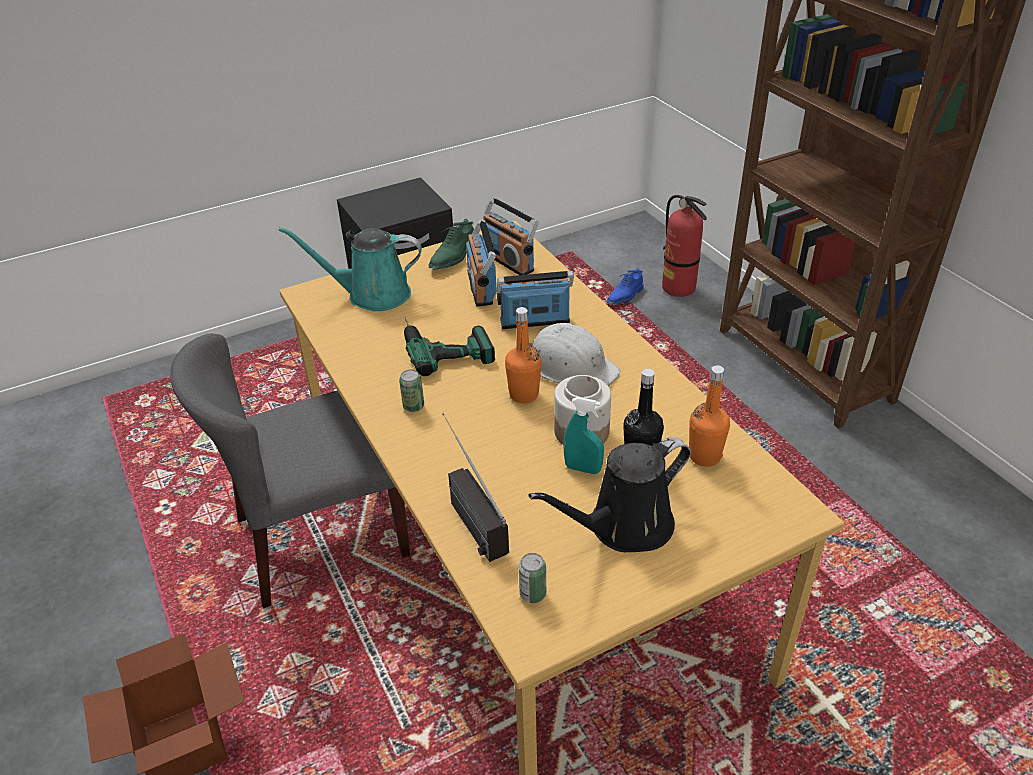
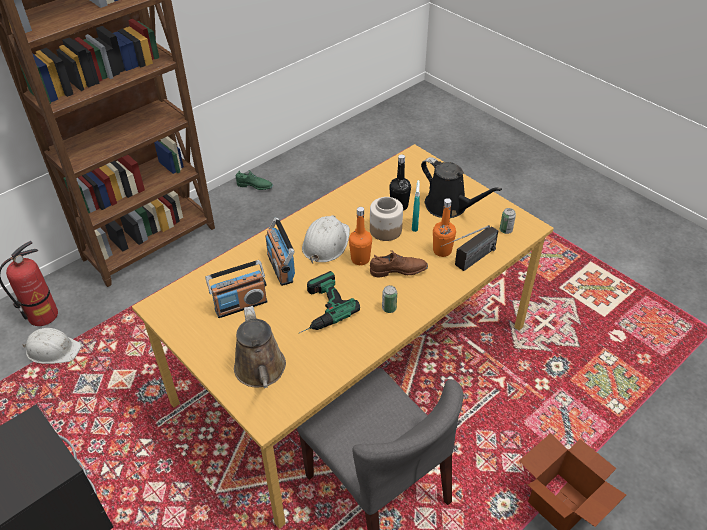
camera: 105 degrees left, 5 degrees up
turquoise watering can [278,227,422,311] -> brown watering can [234,306,286,388]
green shoe [428,219,474,270] -> green shoe moved to [236,170,273,190]
radio [482,197,538,275] -> none
blue shoe [607,268,643,305] -> white hard hat [22,328,81,364]
orange bottle [689,365,730,467] -> orange bottle moved to [433,198,456,257]
none -> brown shoe [370,250,428,277]

